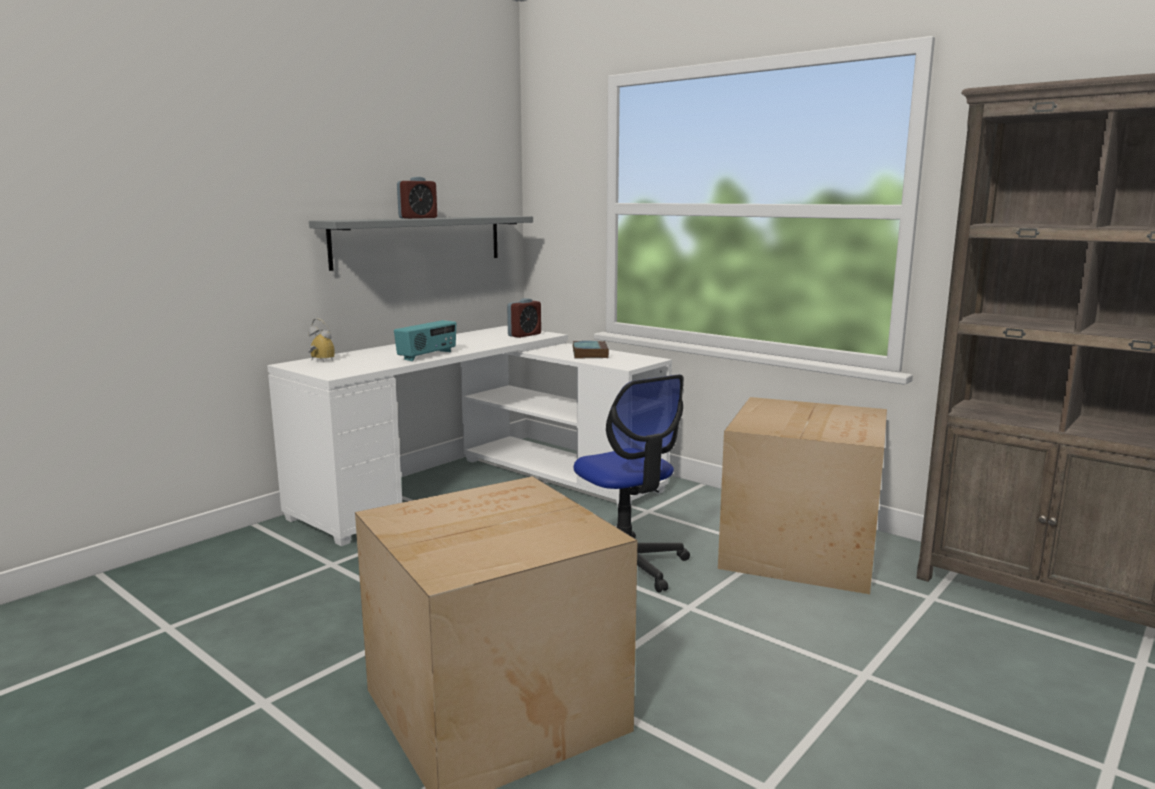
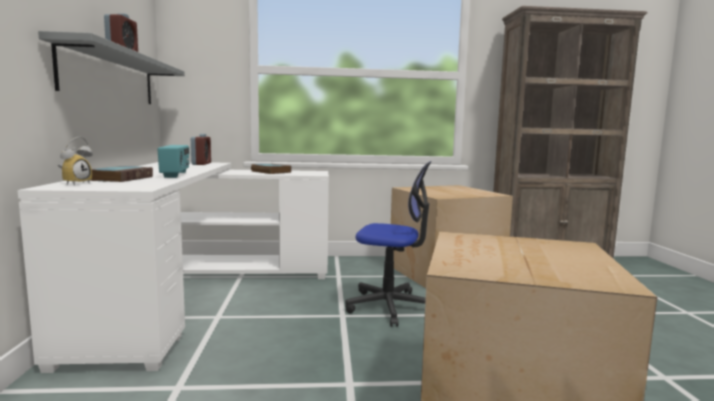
camera: 45 degrees left, 5 degrees down
alarm clock [308,318,335,362] -> alarm clock turned 120 degrees clockwise [58,137,93,185]
none -> book [89,166,153,182]

